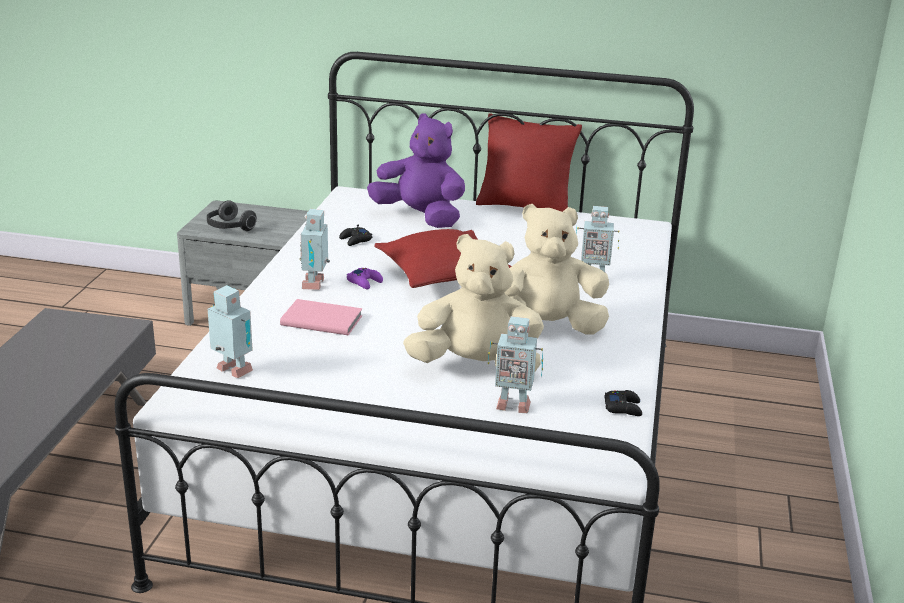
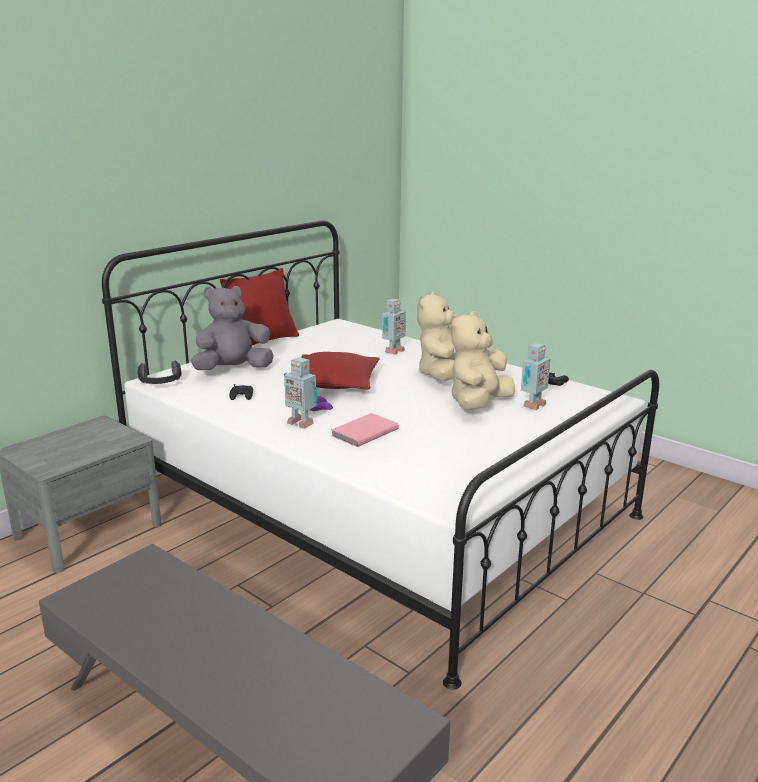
camera: 60 degrees left, 5 degrees down
headphones [207,200,257,231] -> headphones moved to [137,361,181,384]
toy robot [208,285,253,378] -> none
purple plush toy [367,113,465,228] -> grey plush toy [191,286,274,370]

